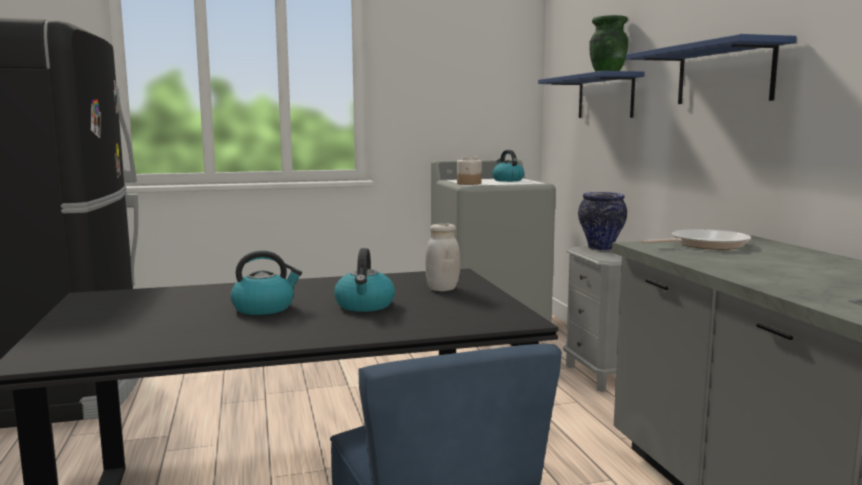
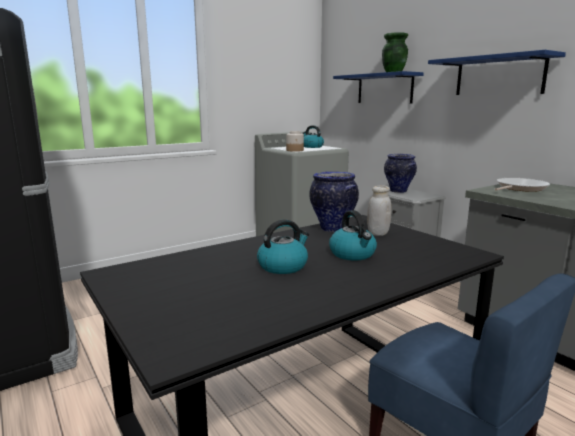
camera: 20 degrees left, 5 degrees up
none -> vase [309,172,359,232]

